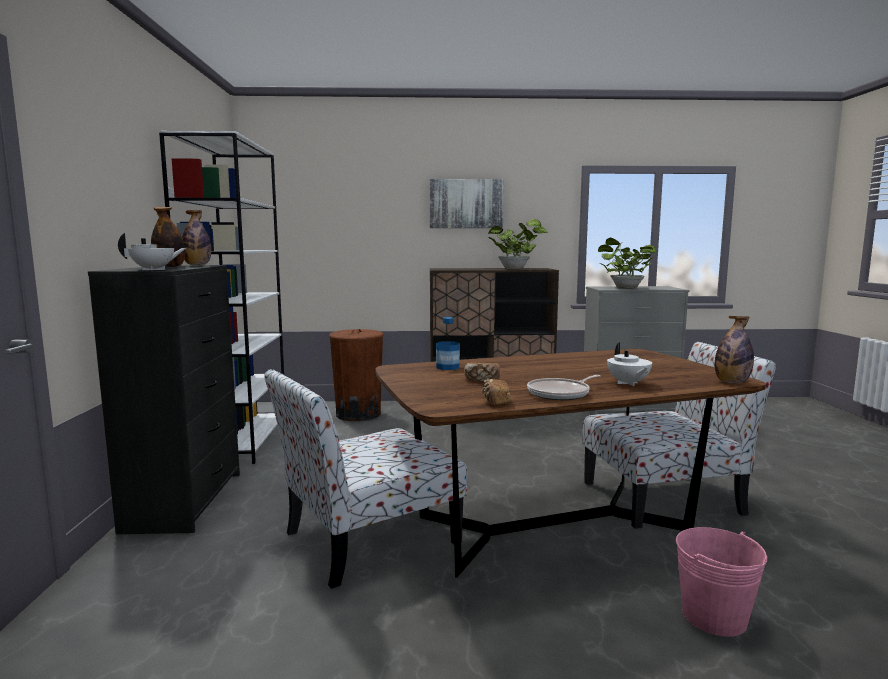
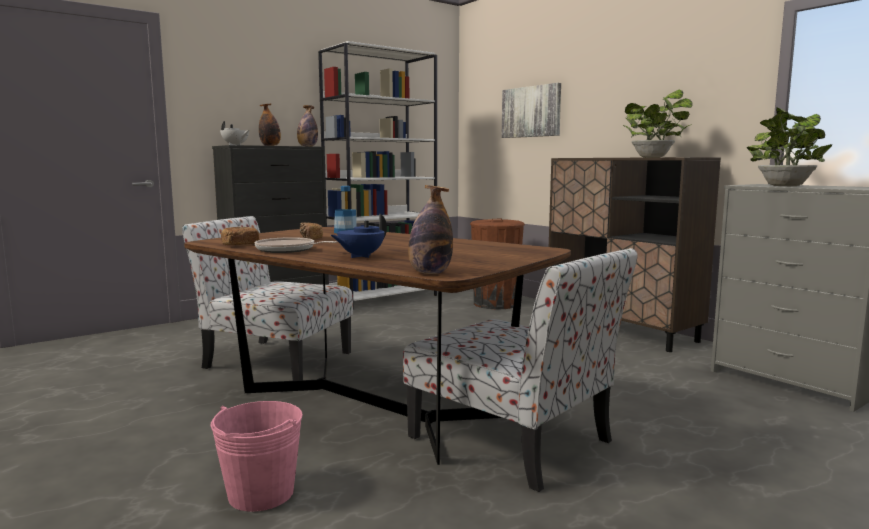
camera: 55 degrees right, 0 degrees up
picture [429,179,504,228] -> picture moved to [501,83,561,138]
white teapot [607,342,652,386] -> blue teapot [331,214,387,258]

